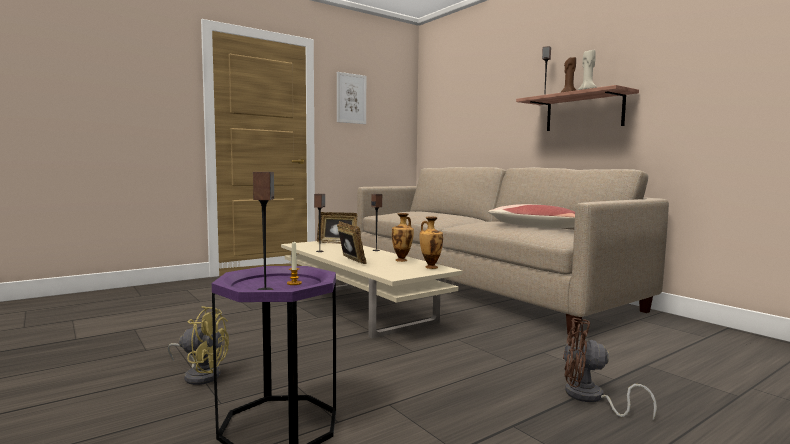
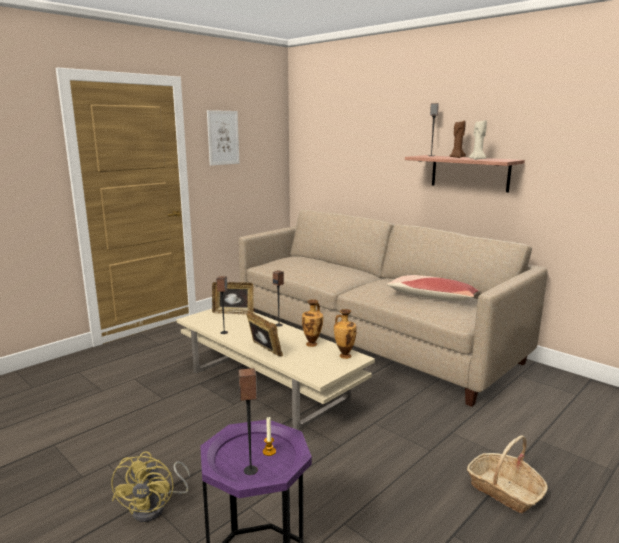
camera: 10 degrees left, 10 degrees up
yellow fan [167,306,229,385] -> yellow fan turned 90 degrees clockwise [111,451,190,522]
brown fan [563,318,657,420] -> basket [467,435,548,513]

